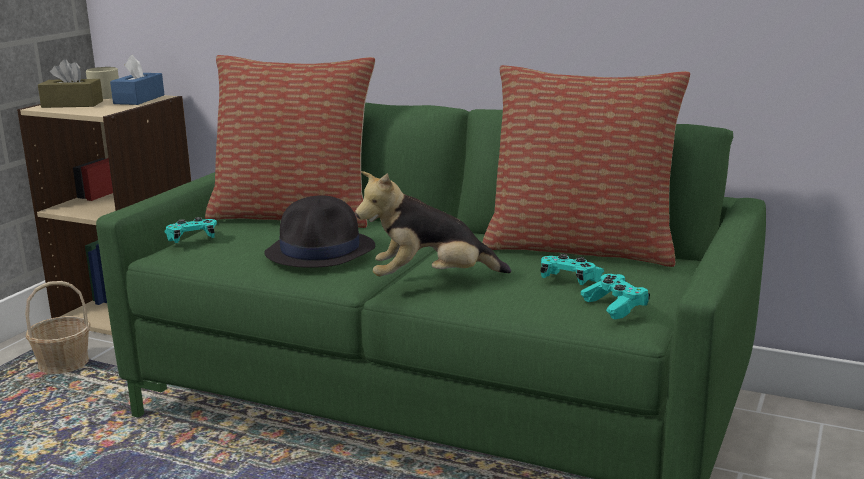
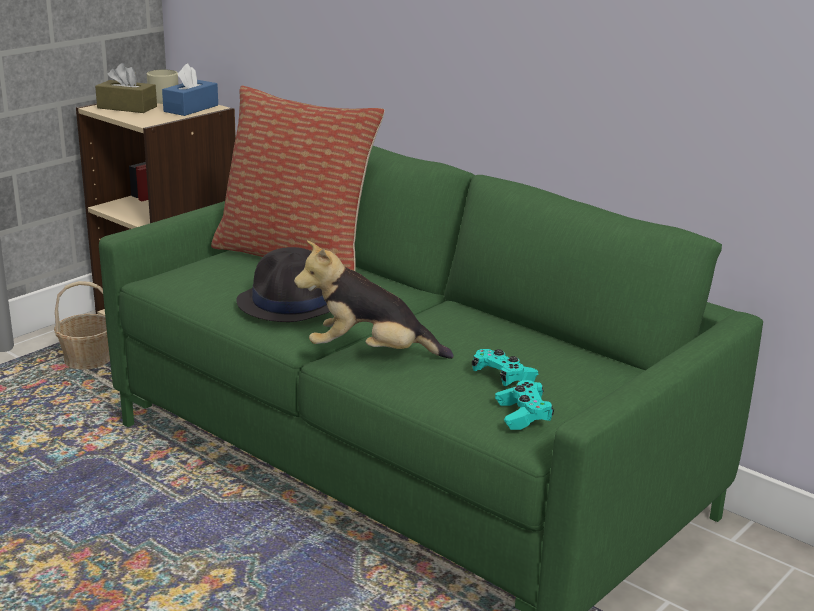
camera: 15 degrees right, 5 degrees up
turquoise game controller [164,217,217,243] -> none
pillow [482,65,690,267] -> none

